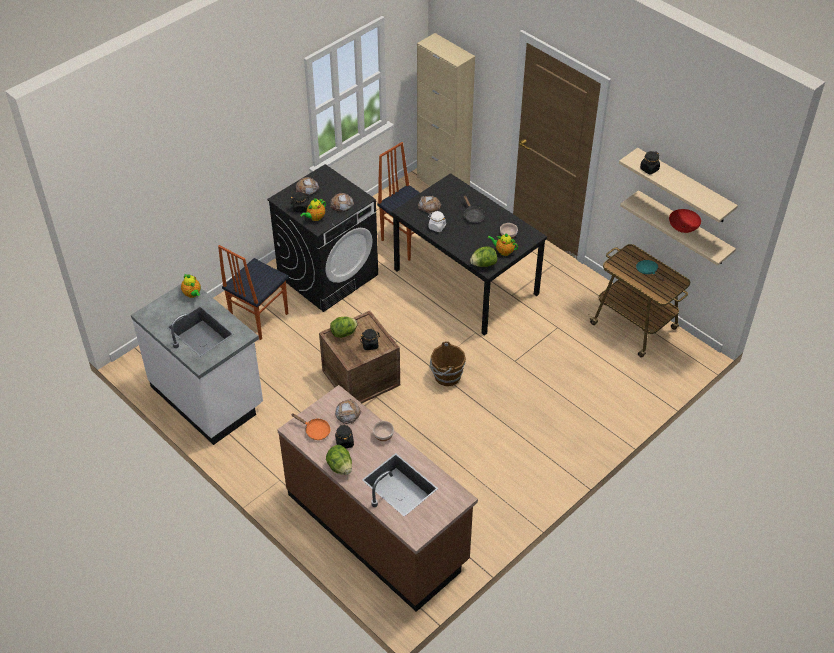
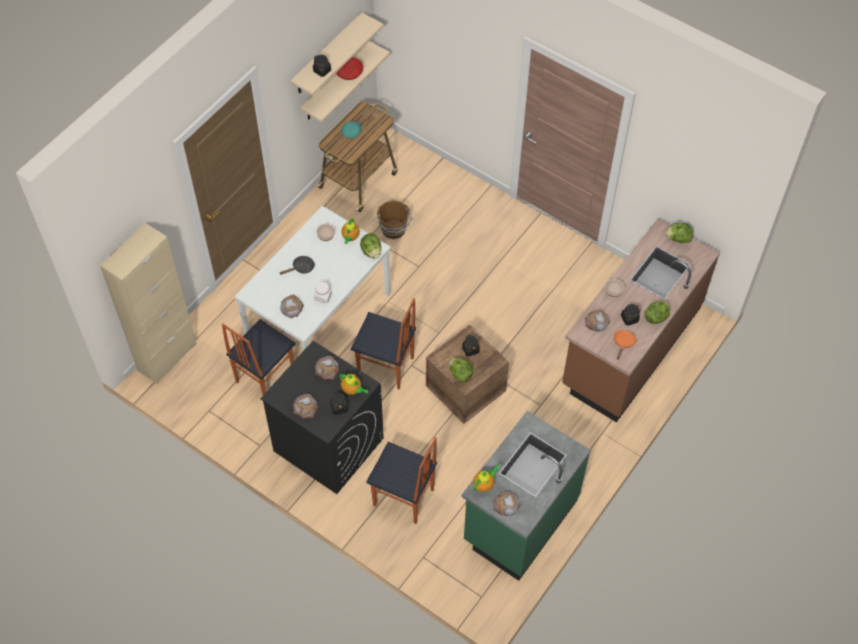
camera: 100 degrees left, 10 degrees up
white counter [131,284,263,445] -> green counter [461,411,591,581]
black dining table [392,173,547,336] -> white dining table [235,206,391,351]
brown bucket [429,341,466,386] -> brown bucket moved to [377,200,412,239]
none -> chair [351,298,416,390]
none -> bread [493,492,521,516]
none -> lettuce [665,223,693,243]

